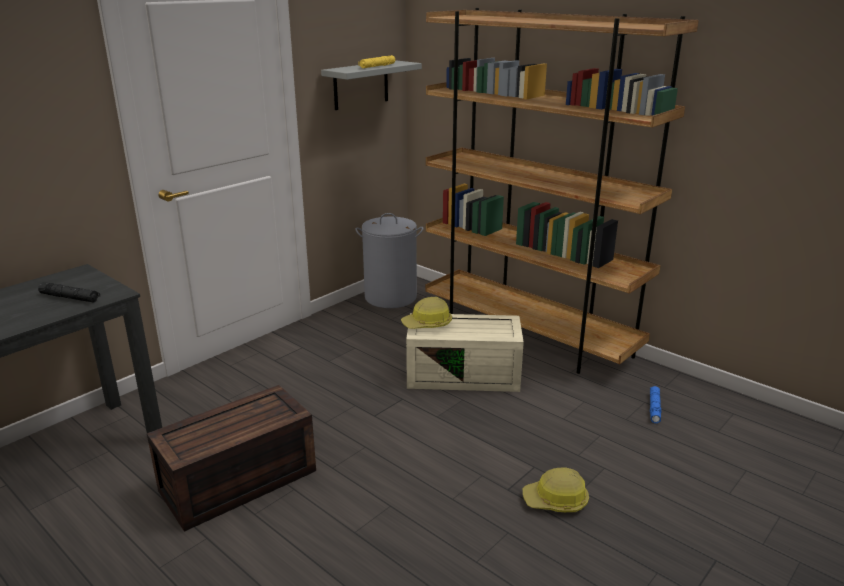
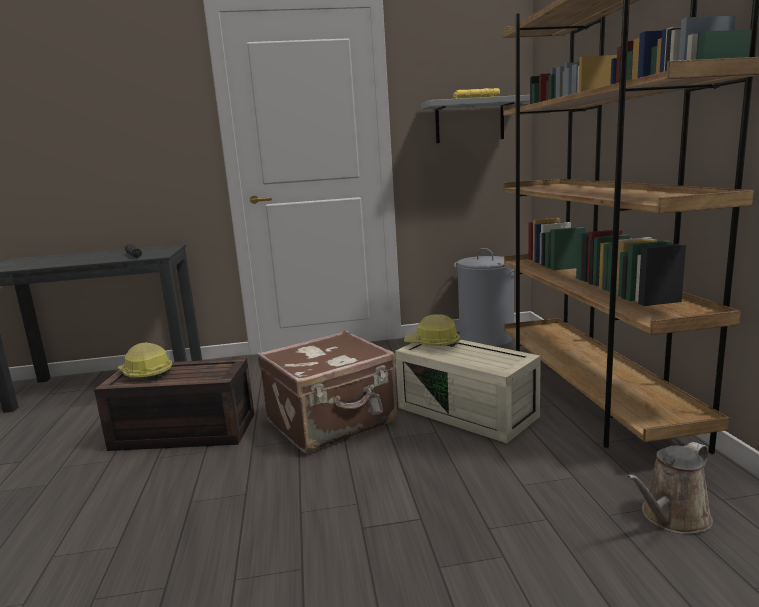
camera: 40 degrees right, 10 degrees down
hard hat [523,467,589,512] -> hard hat moved to [118,343,173,380]
blue flashlight [650,386,661,423] -> brown watering can [626,442,713,534]
none -> brown suitcase [257,331,398,453]

